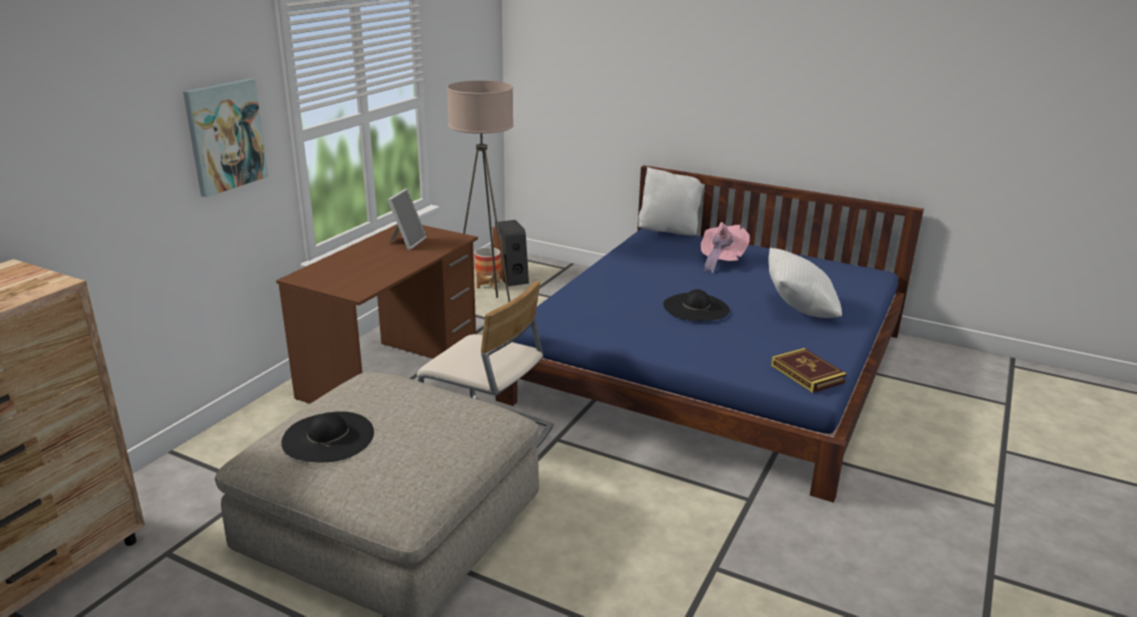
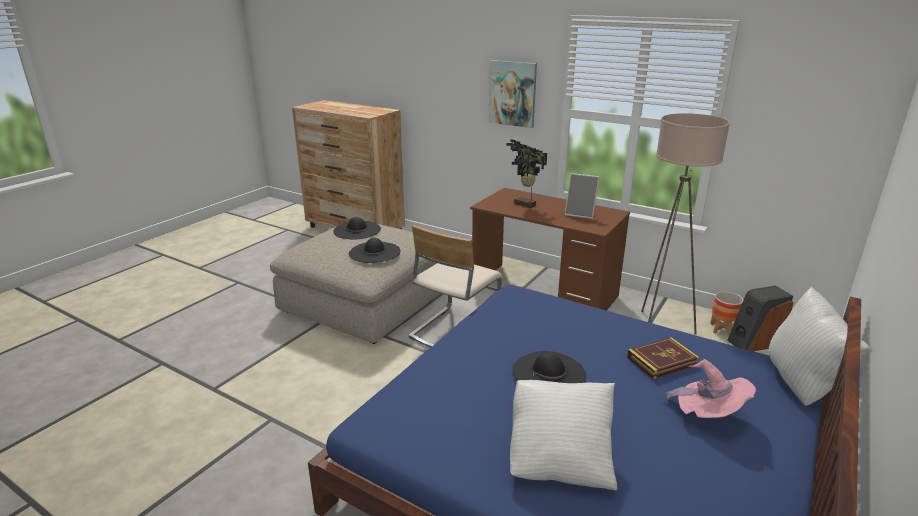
camera: 95 degrees right, 0 degrees up
book [771,348,847,393] -> book moved to [627,337,699,379]
none -> black hat [349,238,401,263]
none -> potted plant [506,139,547,208]

